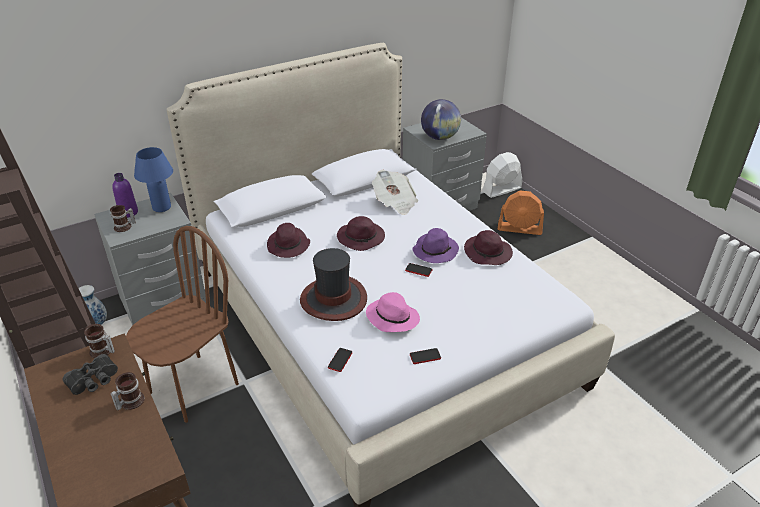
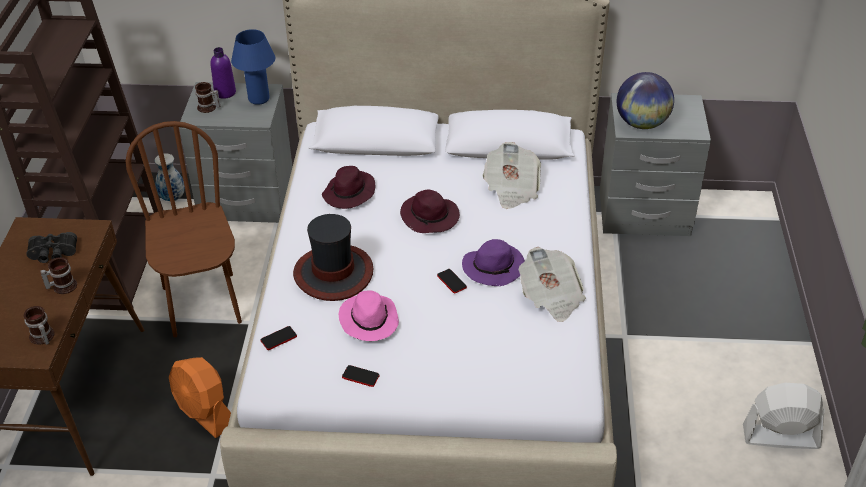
camera: 35 degrees right, 5 degrees up
mug [84,324,115,358] -> mug moved to [24,306,55,345]
brown chair [126,226,239,423] -> brown chair turned 90 degrees counterclockwise [126,121,242,337]
purple hat [464,230,513,265] -> newspaper [519,247,586,322]
white fan [482,152,522,198] -> white fan moved to [743,383,825,449]
orange fan [498,191,544,235] -> orange fan moved to [169,357,231,438]

